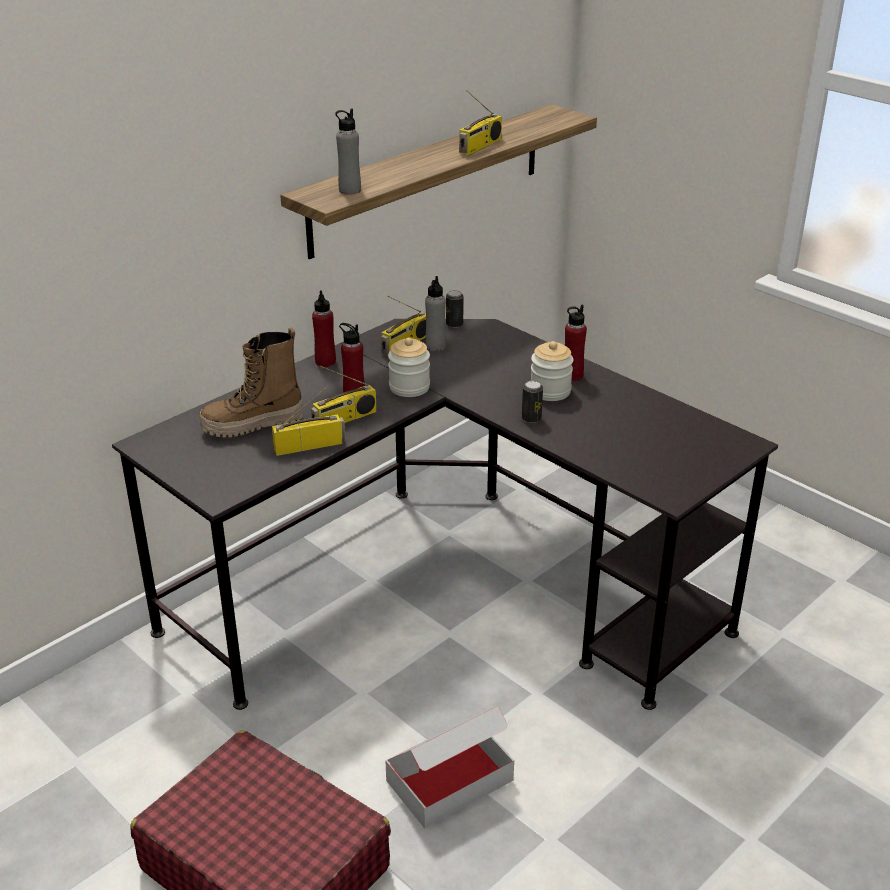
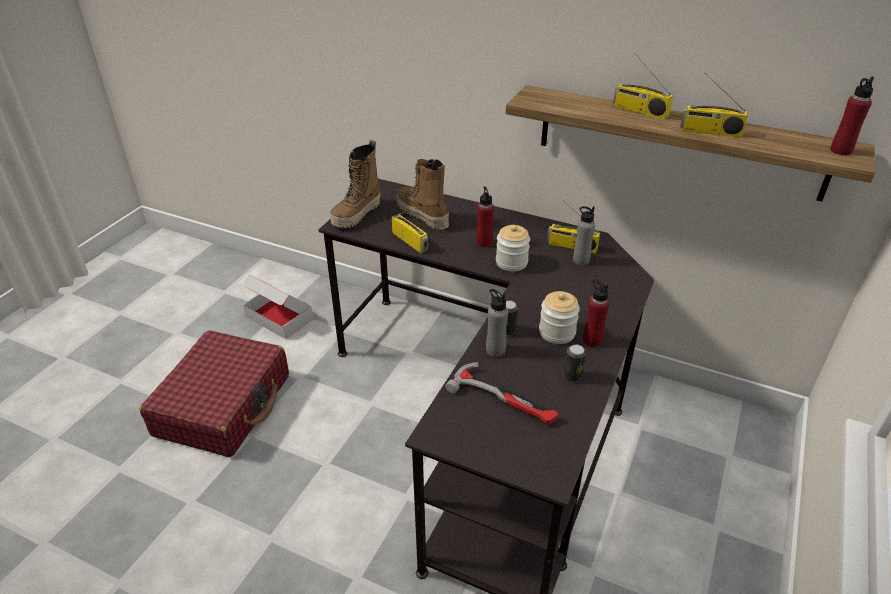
camera: 70 degrees right, 5 degrees up
radio [311,366,377,423] -> radio moved to [613,53,673,120]
red bottle [312,290,336,367] -> red bottle moved to [830,76,874,155]
grey bottle [335,108,361,195] -> grey bottle moved to [486,289,508,357]
cardboard box [386,706,514,829] -> cardboard box moved to [243,274,313,339]
can [446,290,464,328] -> can moved to [564,345,586,382]
none -> boot [330,140,381,228]
none -> hammer [445,362,559,424]

